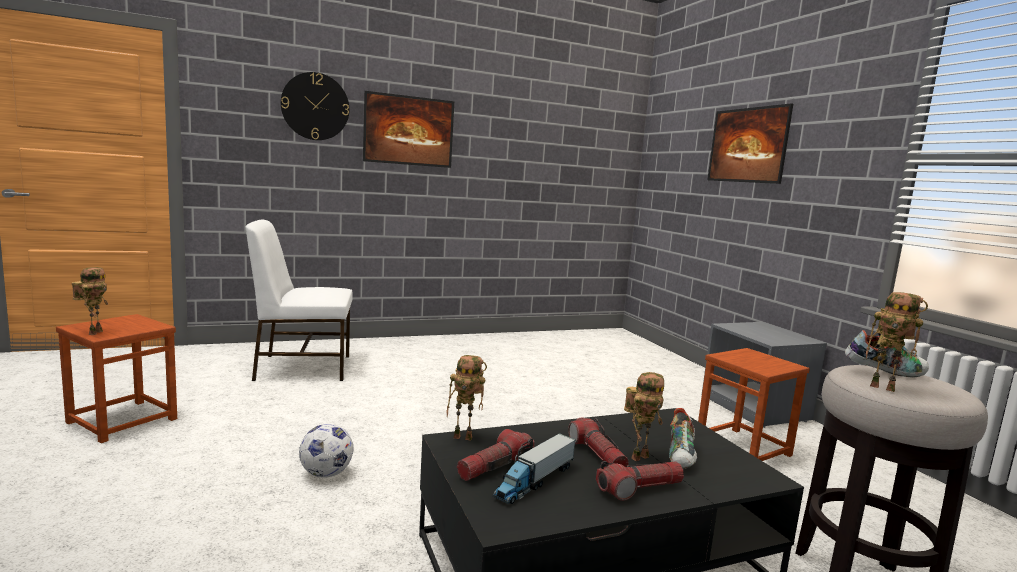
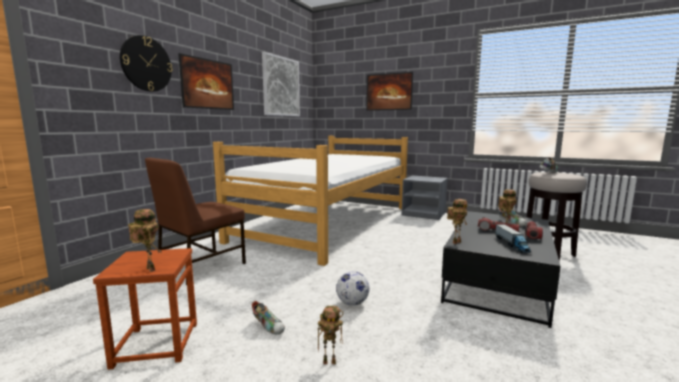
camera: 40 degrees left, 0 degrees up
white chair [246,220,353,381] -> brown chair [145,158,246,285]
flashlight [457,429,535,481] -> none
brown stool [698,348,810,461] -> none
toy robot [866,292,928,392] -> toy robot moved to [318,306,343,364]
none -> bed [213,136,408,266]
none -> shoe [252,301,285,335]
none -> picture [262,52,300,116]

